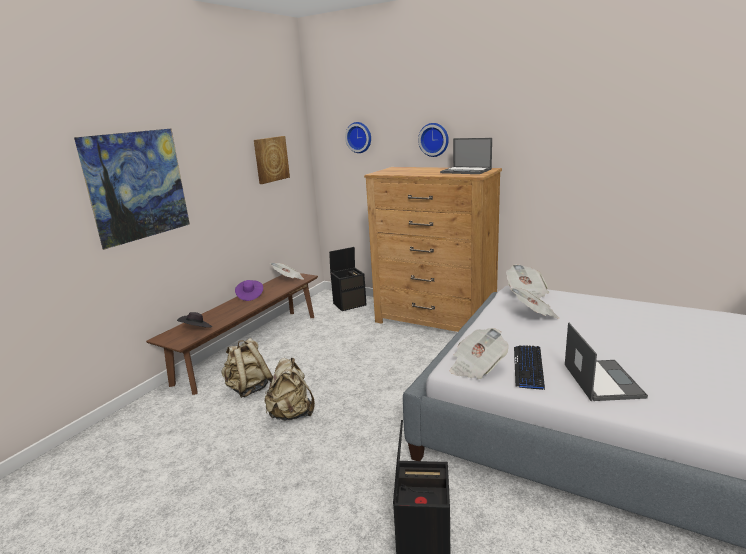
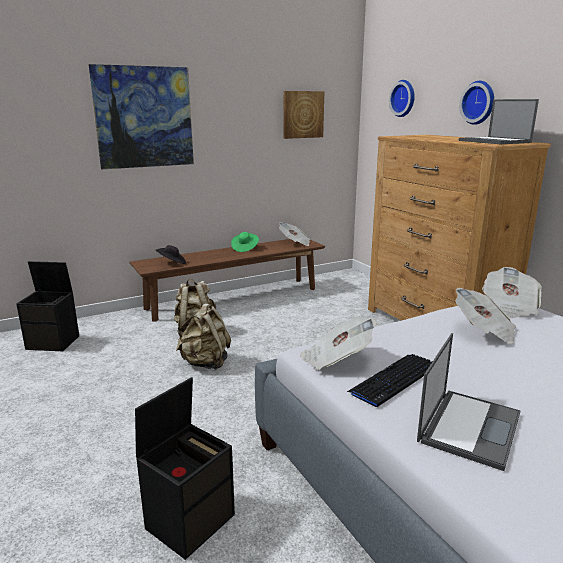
camera: 30 degrees right, 0 degrees up
purple hat [235,280,263,301] -> green hat [231,232,259,252]
black storage box [329,247,367,311] -> black storage box moved to [16,261,79,351]

